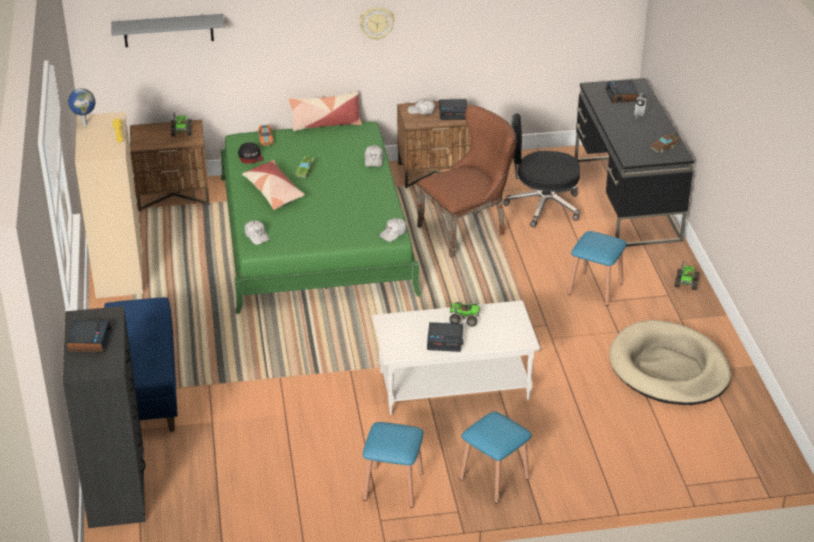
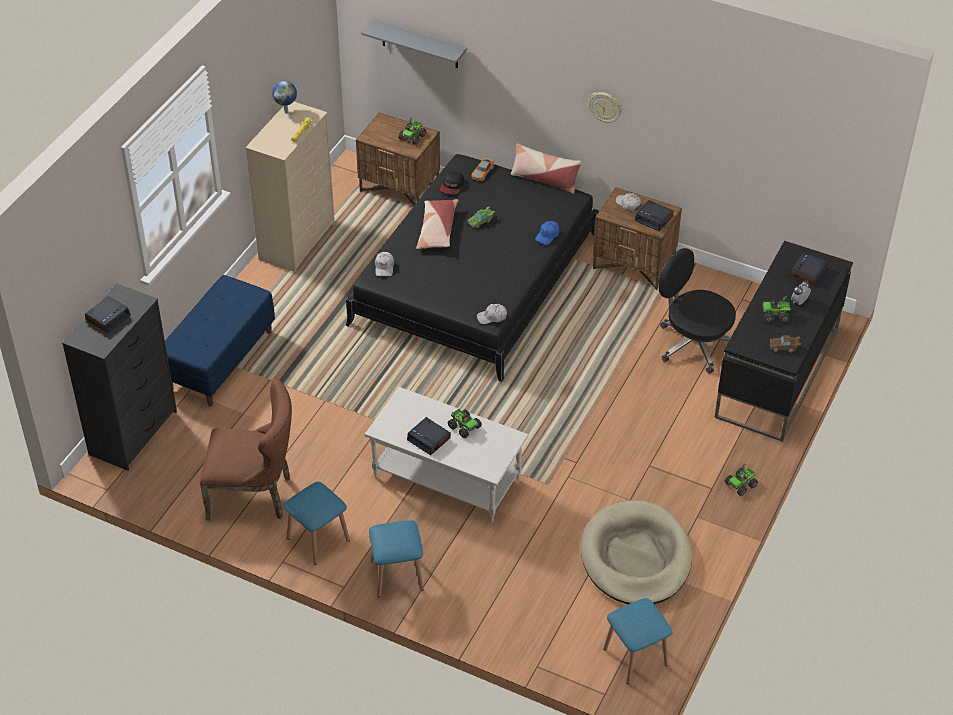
camera: 35 degrees right, 10 degrees up
green bed [220,122,421,314] -> black bed [345,154,599,382]
white cap [364,145,383,167] -> blue cap [535,221,560,245]
brown chair [417,105,517,258] -> brown chair moved to [200,379,292,521]
blue stool [568,231,627,306] -> blue stool moved to [603,598,672,684]
none -> toy truck [762,296,791,322]

